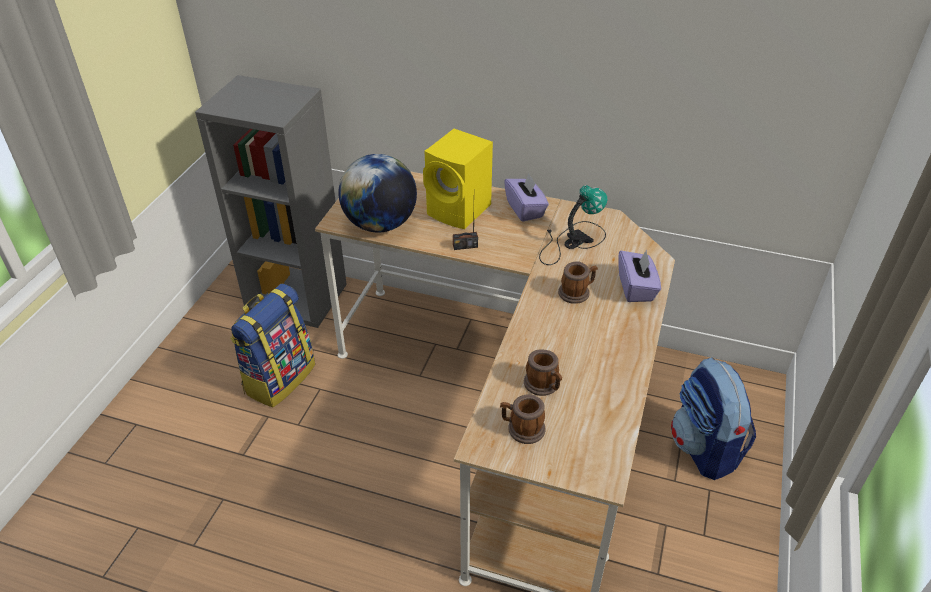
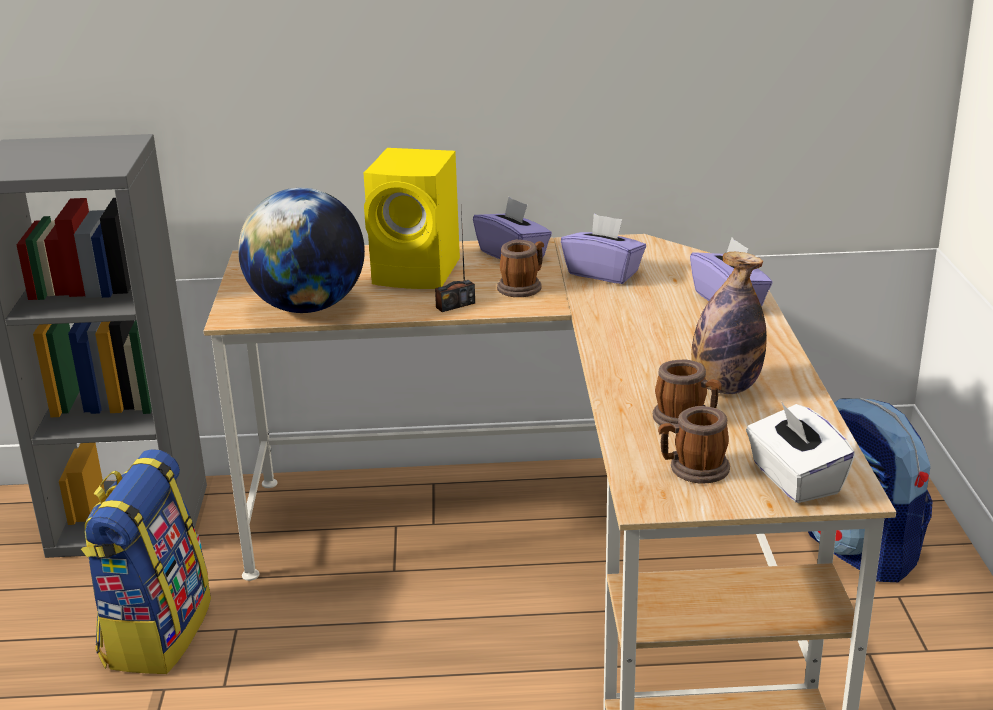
camera: 20 degrees left, 15 degrees down
table lamp [539,185,607,265] -> purple tissue box [561,214,646,284]
mug [558,261,598,304] -> mug moved to [497,240,544,297]
none -> bottle [691,252,767,394]
none -> white tissue box [746,401,855,503]

